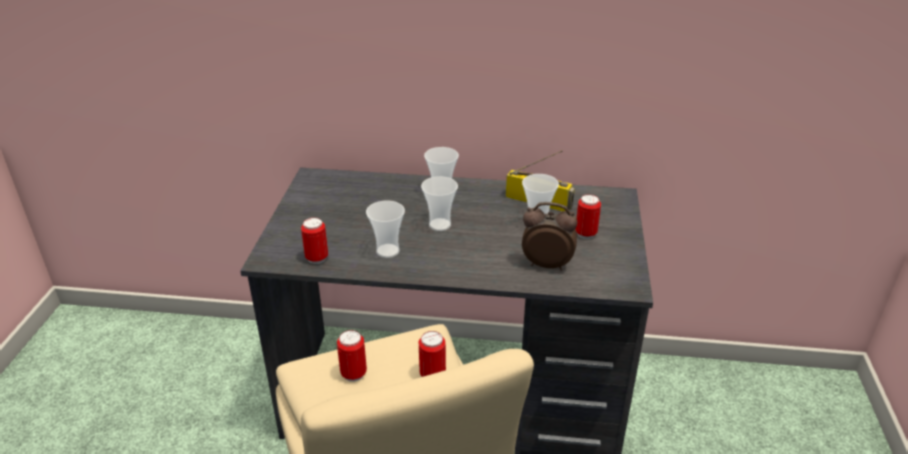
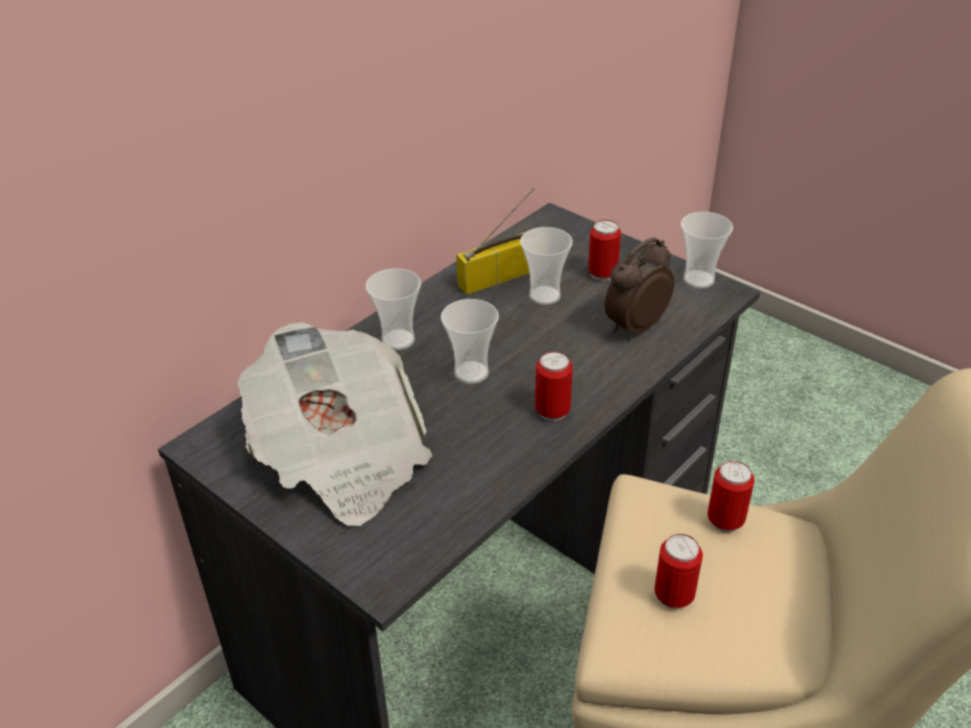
camera: 55 degrees left, 5 degrees up
can [301,217,328,264] -> can moved to [535,351,572,421]
cup [366,200,405,258] -> cup moved to [681,212,733,288]
none -> newspaper [238,322,432,526]

